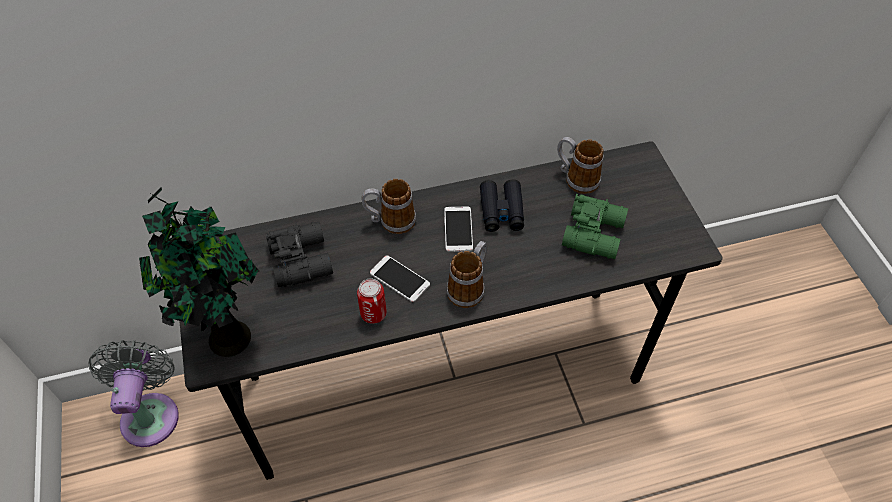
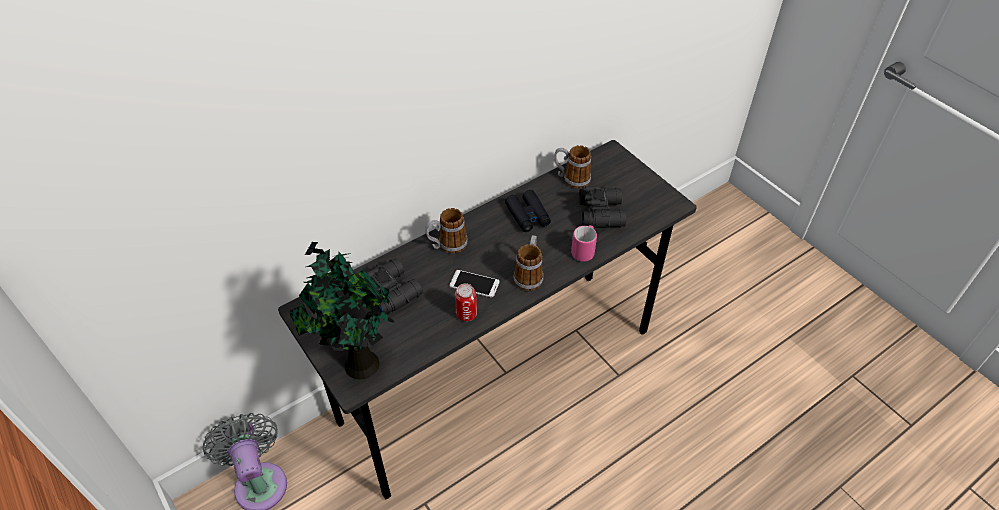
camera: 20 degrees left, 5 degrees down
phone [444,206,473,252] -> none
green binoculars [562,194,628,259] -> black binoculars [579,186,626,228]
none -> pink mug [571,225,597,262]

